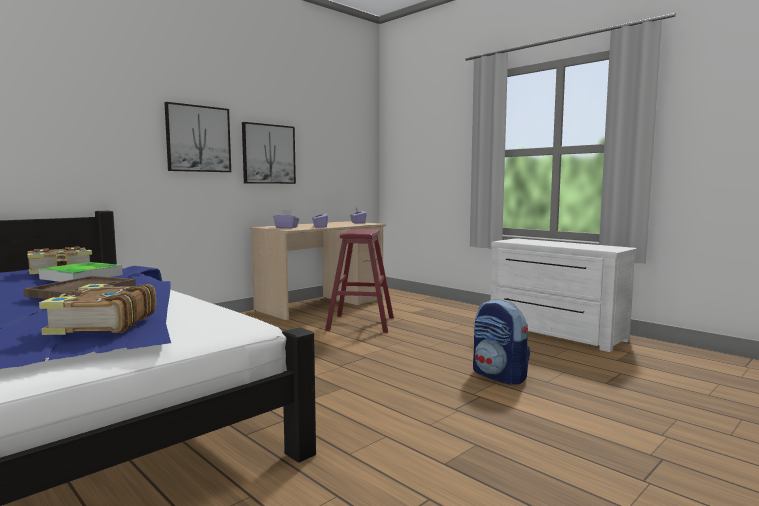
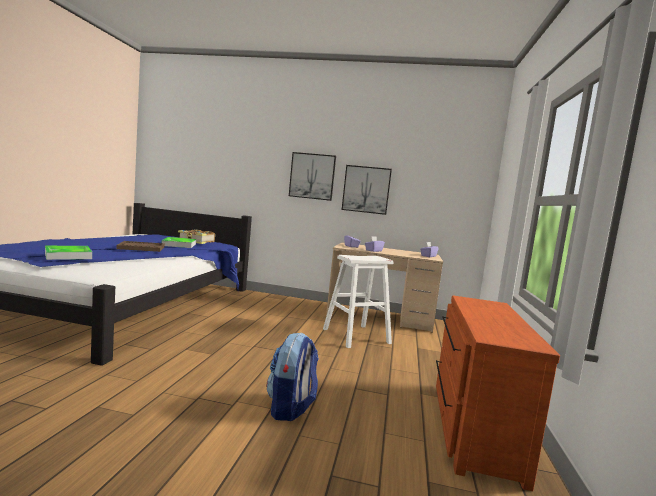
camera: 55 degrees right, 0 degrees up
book [39,284,156,335] -> tray [45,246,92,260]
red stool [325,229,394,333] -> white stool [323,255,393,348]
white dresser [491,238,637,352] -> brown dresser [436,295,560,491]

